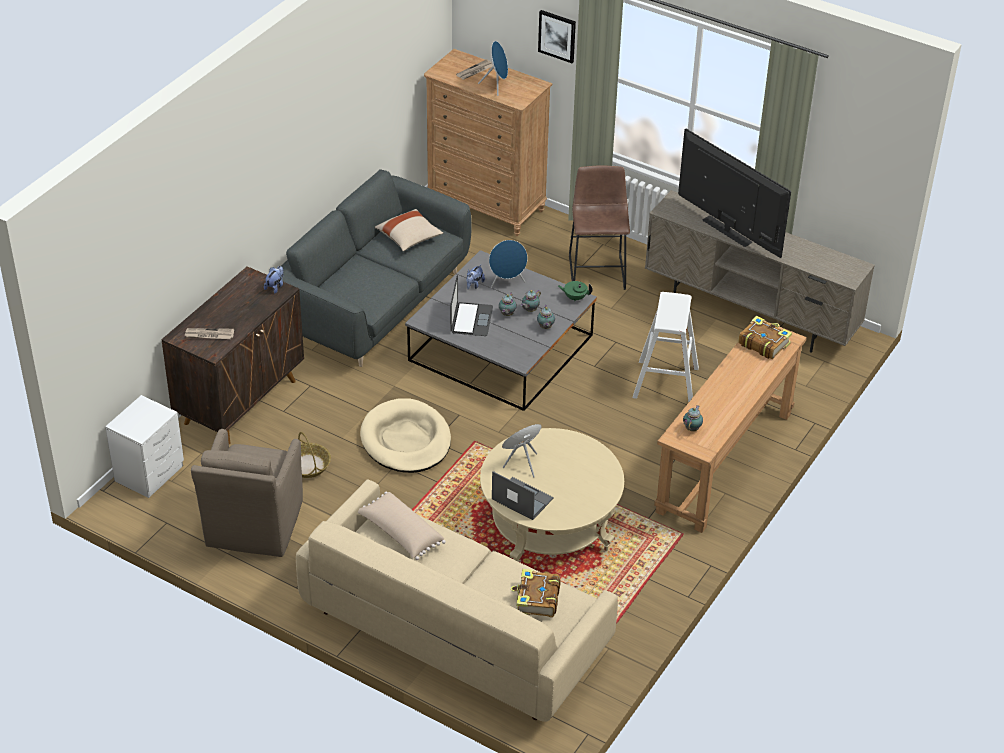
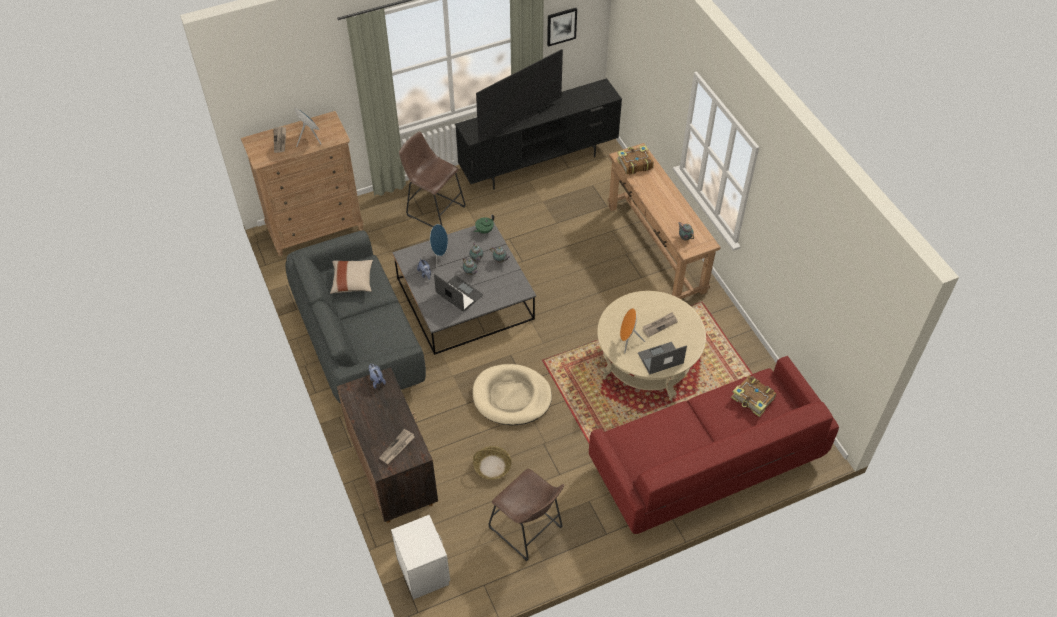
camera: 55 degrees left, 10 degrees up
brown armchair [191,429,303,557] -> brown stool [489,469,564,561]
beige sofa [296,479,618,722] -> red sofa [589,356,839,534]
beige pillow [358,492,446,560] -> none
picture [538,10,576,63] -> picture moved to [547,8,577,47]
white stool [633,292,699,403] -> none
beige tv stand [645,190,875,353] -> black tv stand [455,78,622,190]
television [678,129,791,258] -> television turned 150 degrees clockwise [476,49,563,141]
none -> newspaper [642,312,678,337]

